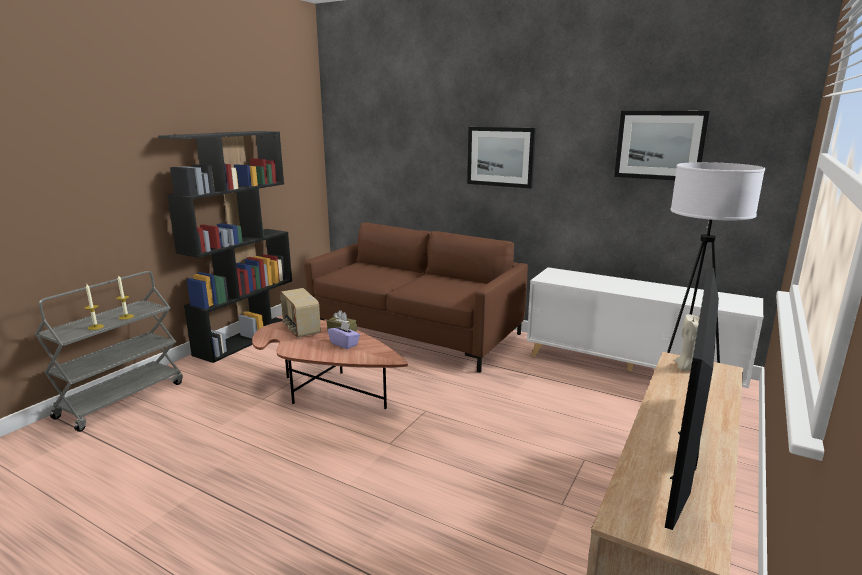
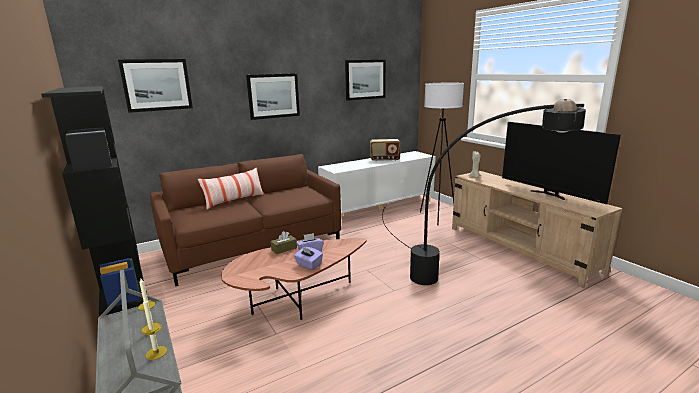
camera: 60 degrees left, 0 degrees up
radio [280,288,321,338] -> radio moved to [370,139,401,162]
none -> picture [118,59,193,113]
none -> pillow [198,167,265,210]
none -> purple tissue box [294,246,323,270]
none -> black floor lamp [382,99,586,285]

